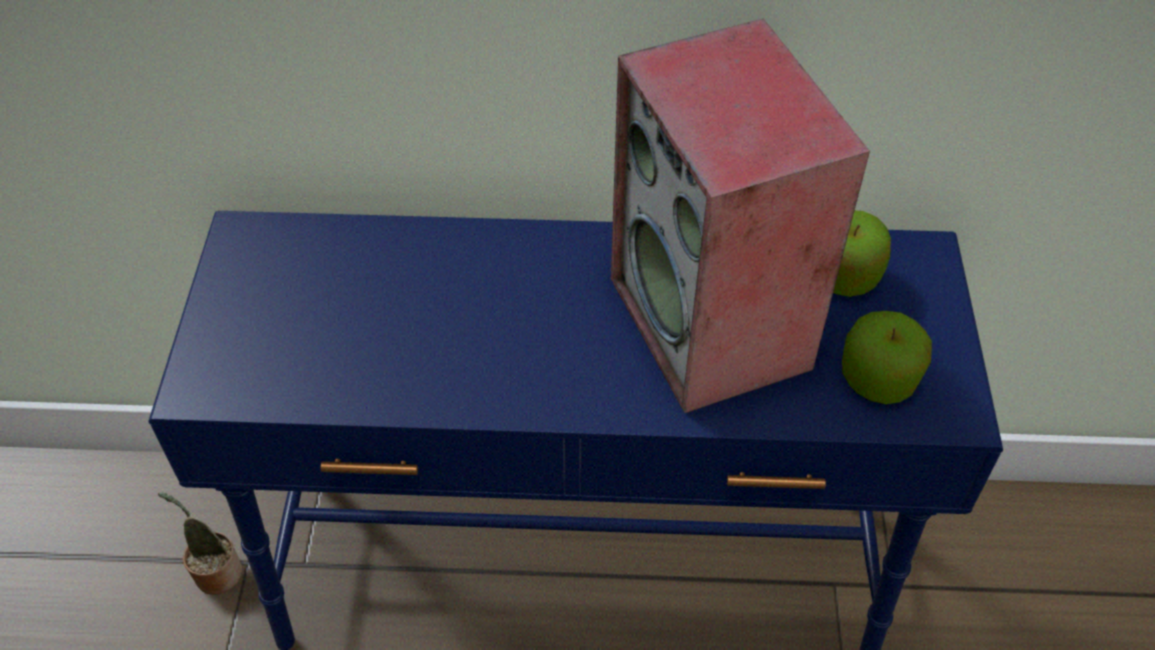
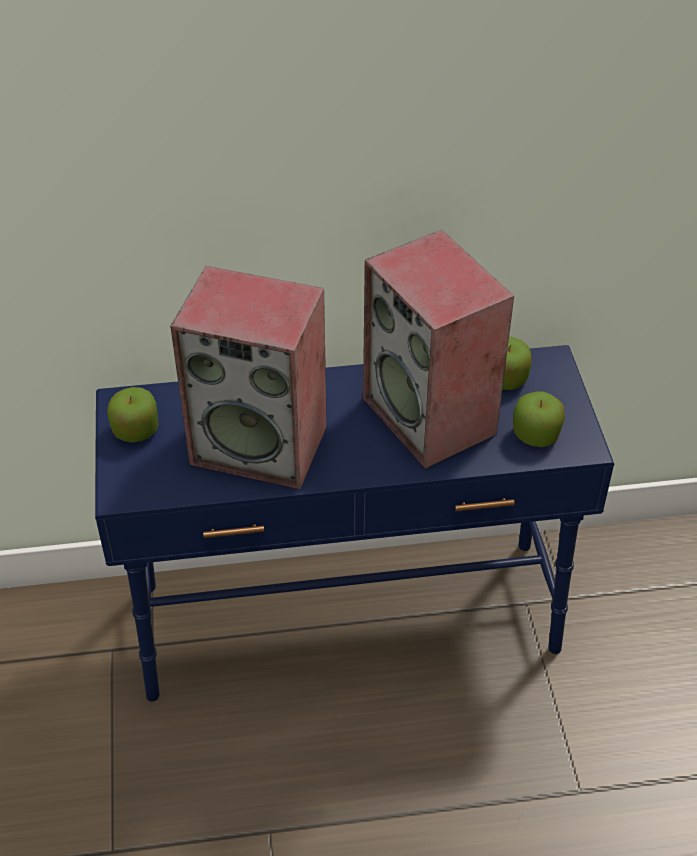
camera: 10 degrees left, 5 degrees down
potted plant [158,492,242,595] -> none
none -> apple [107,387,159,443]
none -> speaker [170,266,327,489]

